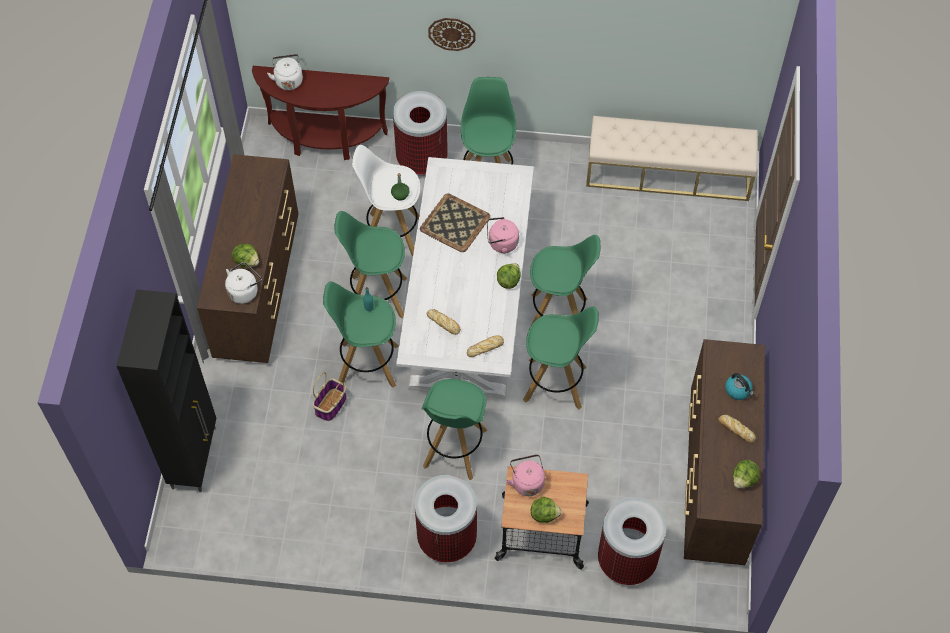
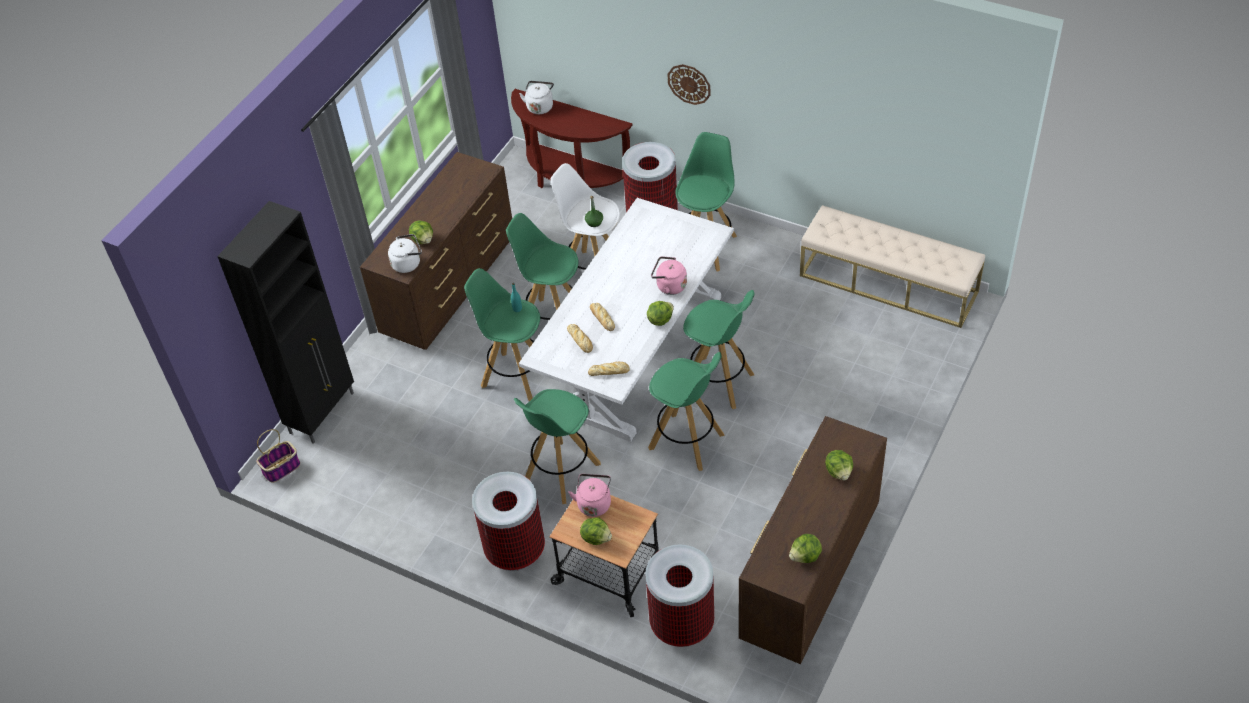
camera: 25 degrees right, 10 degrees down
basket [313,372,347,421] -> basket moved to [257,429,300,483]
tray [420,193,490,252] -> none
bread [718,415,756,443] -> bread moved to [590,303,615,331]
kettle [725,373,754,400] -> lettuce [825,450,853,481]

